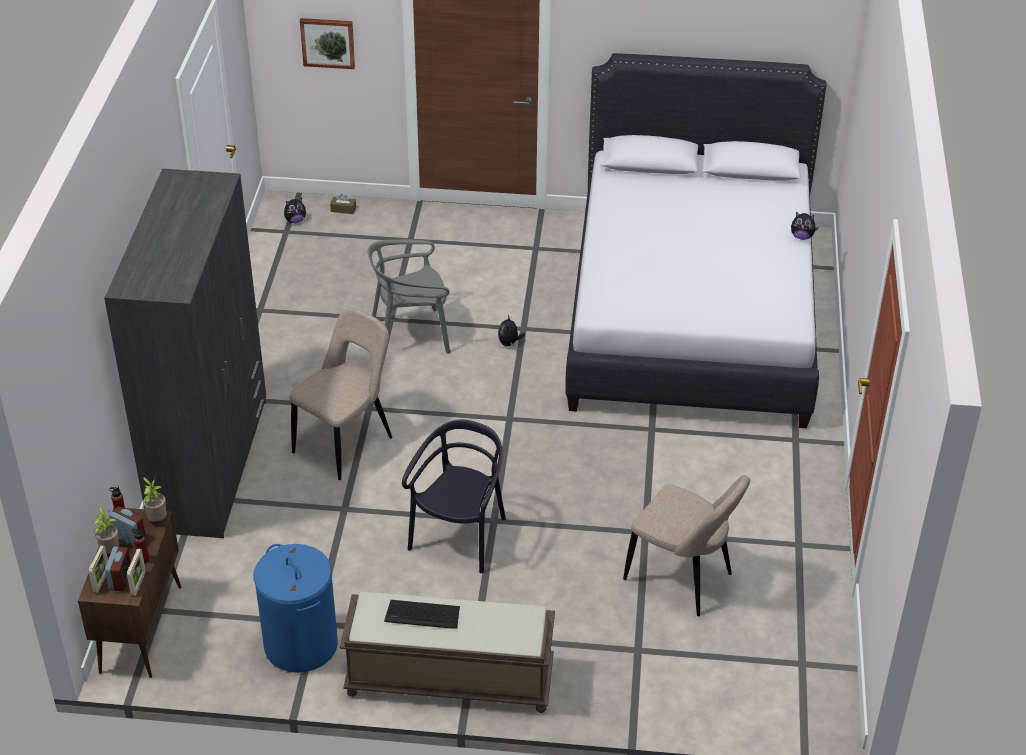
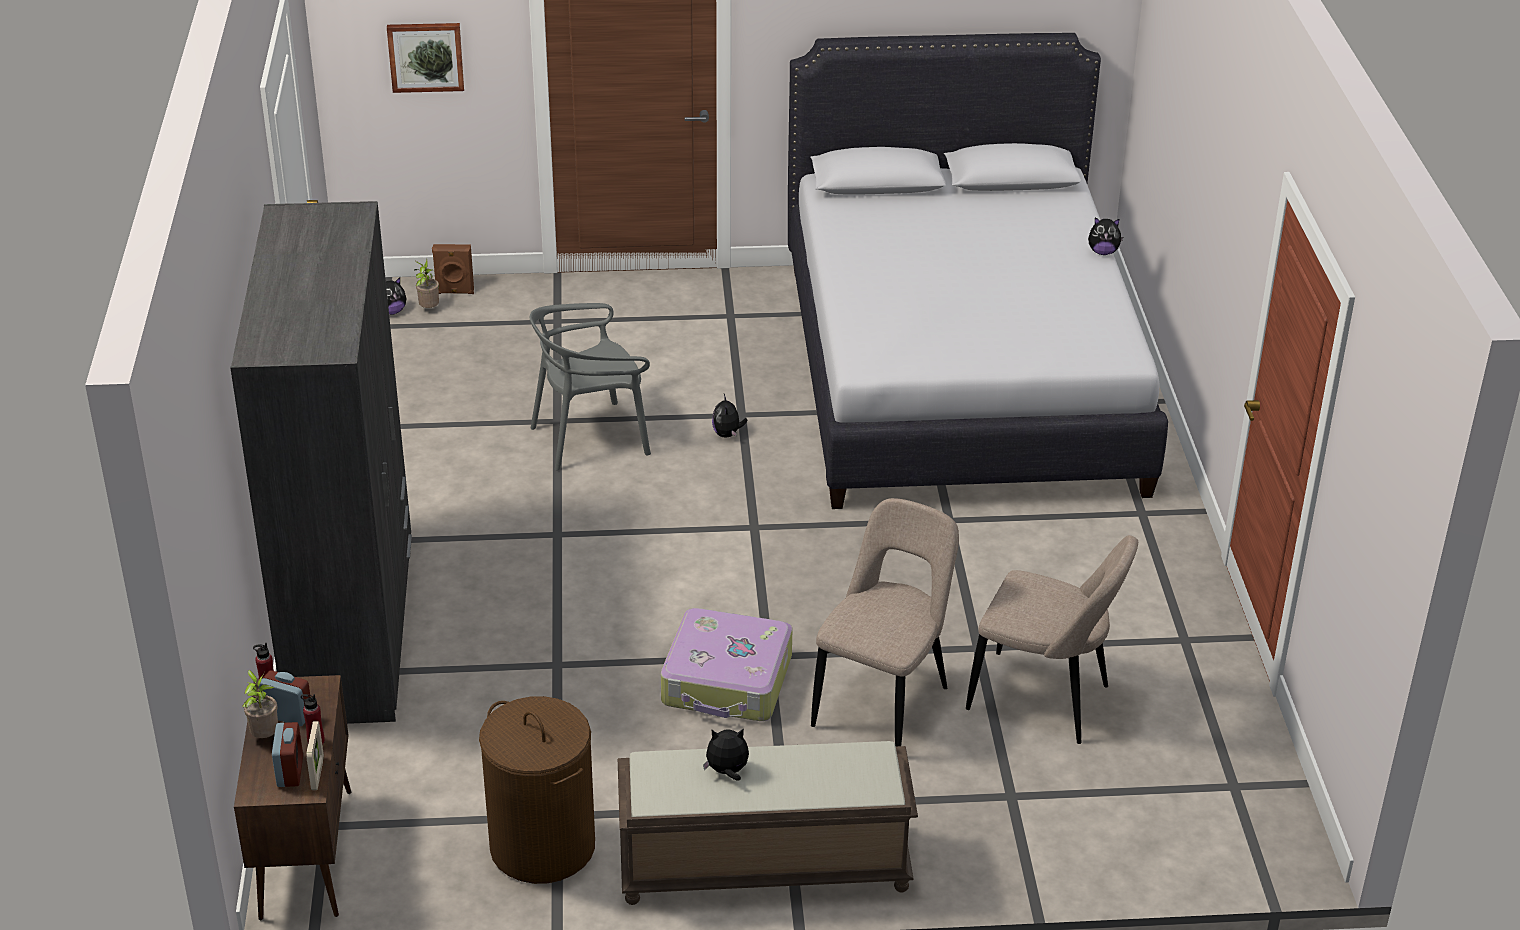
camera: 10 degrees left, 5 degrees down
picture frame [89,546,108,593] -> none
potted plant [142,477,167,522] -> potted plant moved to [414,259,439,308]
blue laundry basket [254,544,338,673] -> brown laundry basket [479,696,595,884]
beige chair [290,308,392,480] -> beige chair moved to [811,498,959,746]
brown tissue box [330,194,356,214] -> brown speaker [432,244,474,294]
keyboard [384,600,460,629] -> plush toy [703,728,749,781]
black chair [402,419,506,573] -> suitcase [661,608,793,721]

